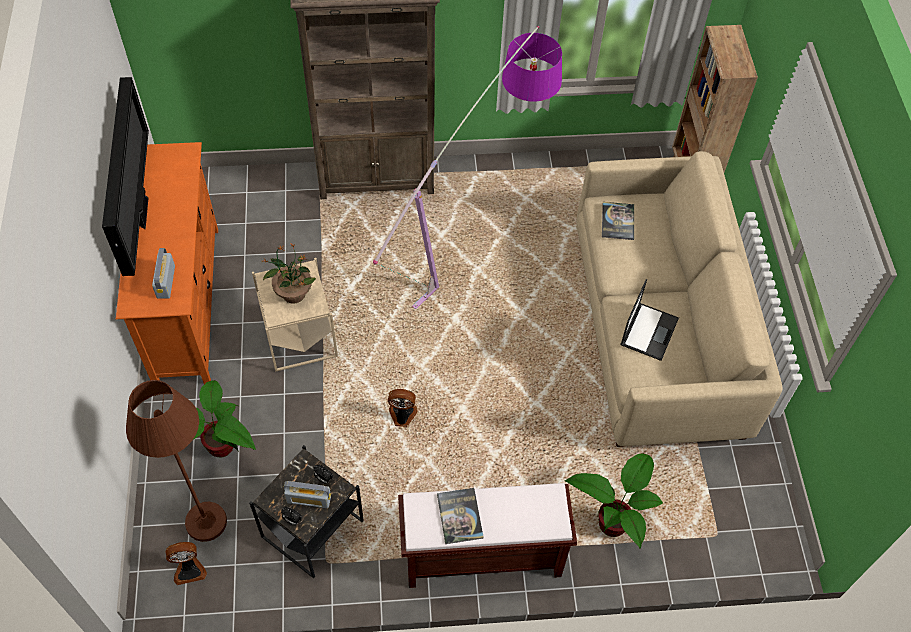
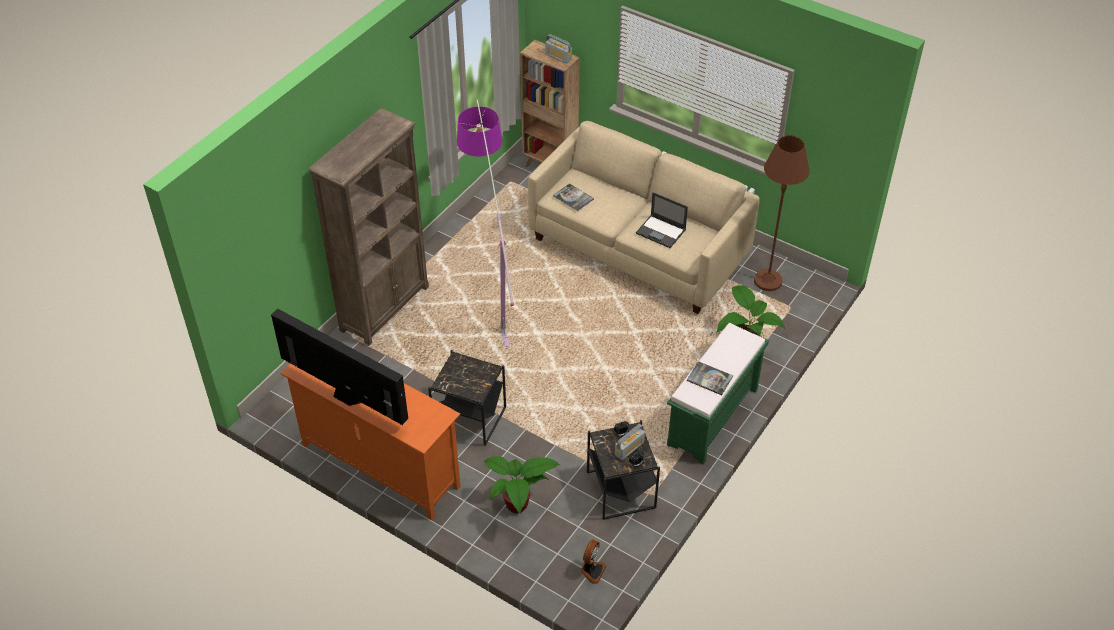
camera: 50 degrees left, 10 degrees down
brown floor lamp [126,380,227,542] -> brown floor lamp moved to [754,135,810,291]
radio [152,248,175,299] -> radio moved to [545,34,572,64]
beige side table [252,258,338,372] -> black side table [428,350,506,446]
potted plant [262,243,316,304] -> none
fan [388,389,418,427] -> none
brown bench [398,483,577,588] -> green bench [667,323,769,464]
laptop [620,279,679,361] -> laptop turned 150 degrees clockwise [636,192,688,248]

